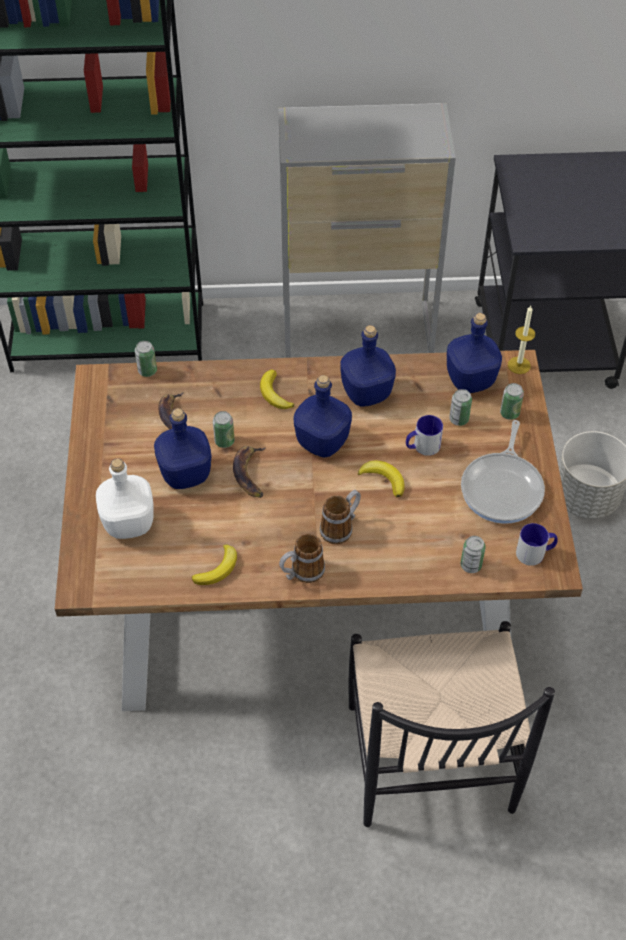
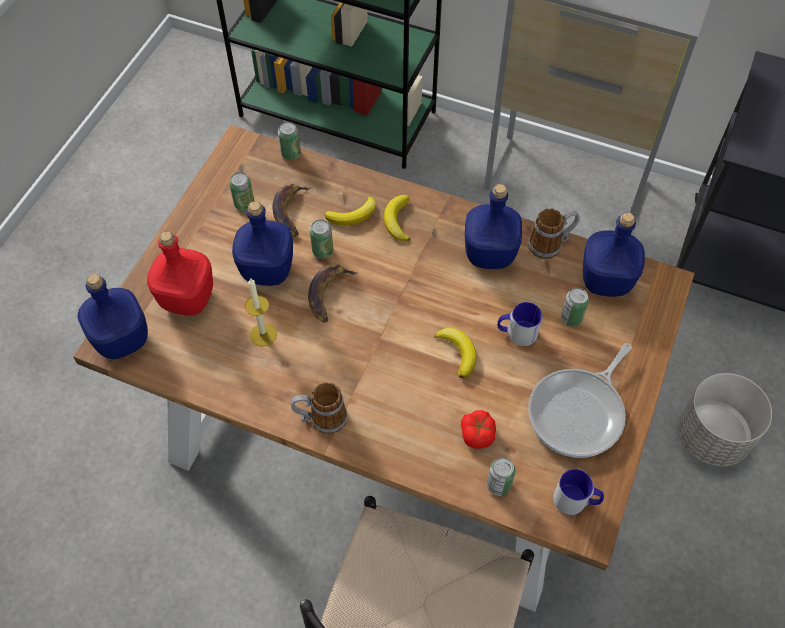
camera: 25 degrees right, 5 degrees up
white bottle [96,458,154,539] -> red bottle [147,231,213,316]
banana [192,544,237,585] -> banana moved to [325,196,376,225]
blue bottle [294,375,352,457] -> blue bottle moved to [78,274,148,359]
mug [320,490,361,544] -> mug moved to [528,208,580,259]
can [500,383,524,420] -> can moved to [229,172,254,211]
candle [508,306,535,374] -> candle moved to [245,279,277,347]
none -> tomato [461,410,496,449]

